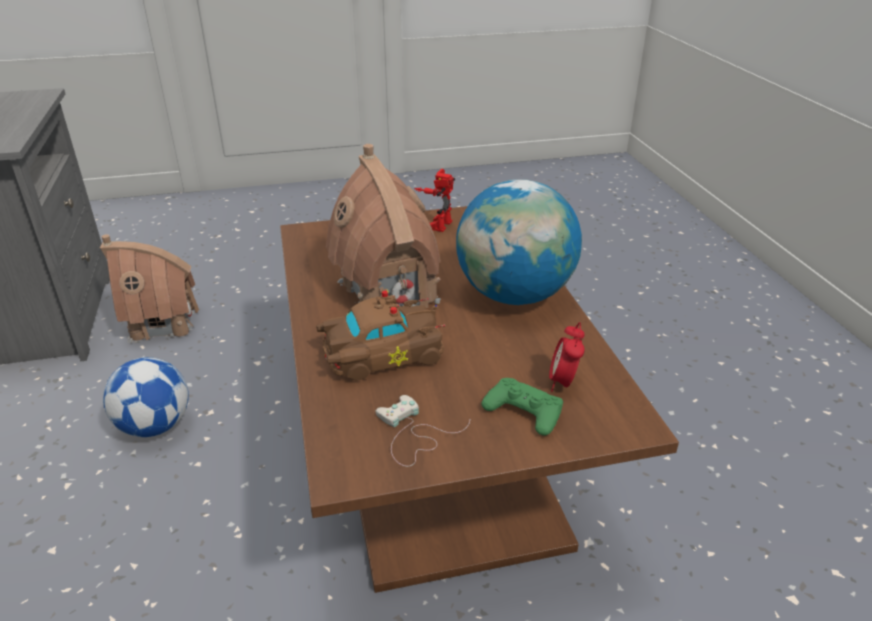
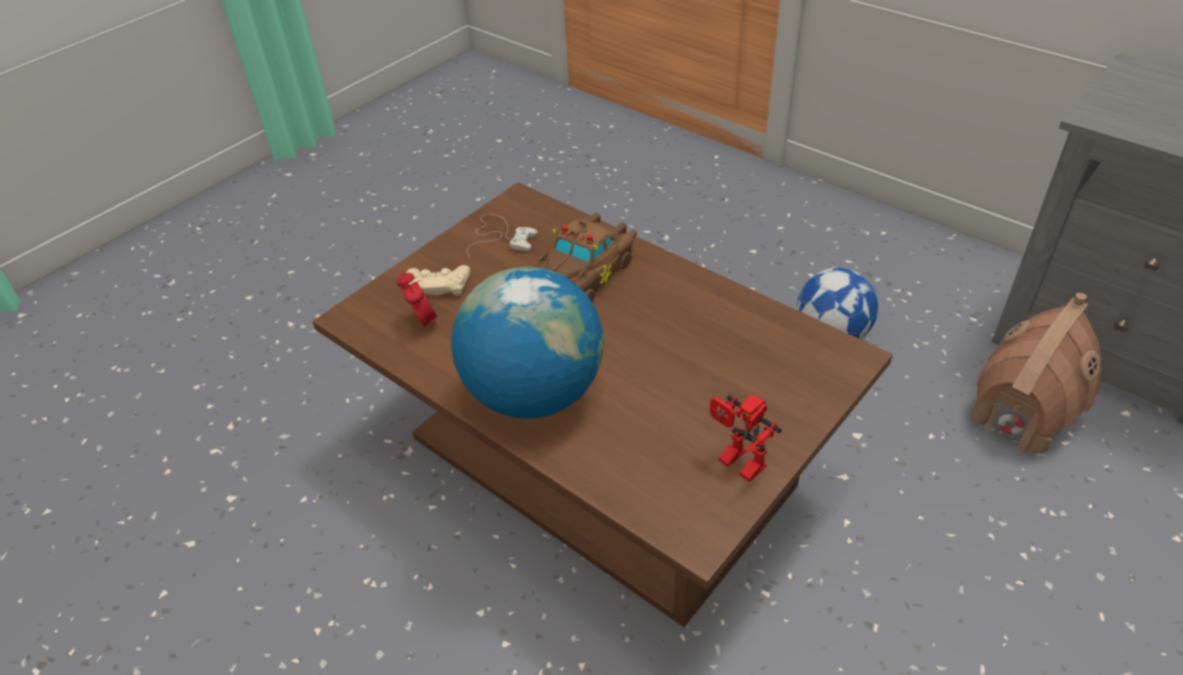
camera: 145 degrees right, 10 degrees up
toy house [326,144,441,308] -> none
toy robot [414,169,455,232] -> toy robot turned 150 degrees clockwise [710,395,782,482]
green game controller [482,378,563,436] -> beige game controller [406,265,470,296]

